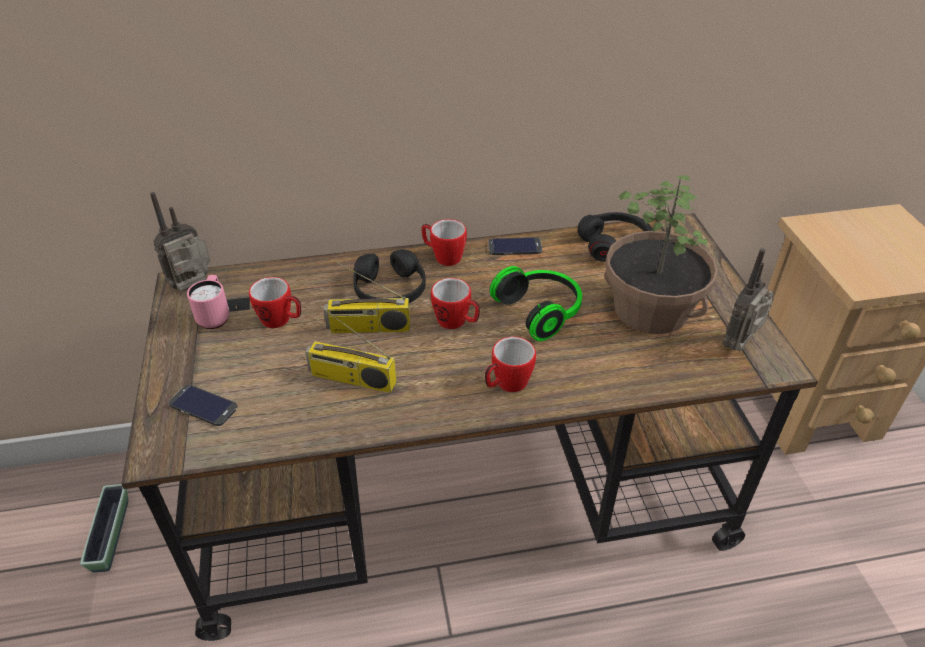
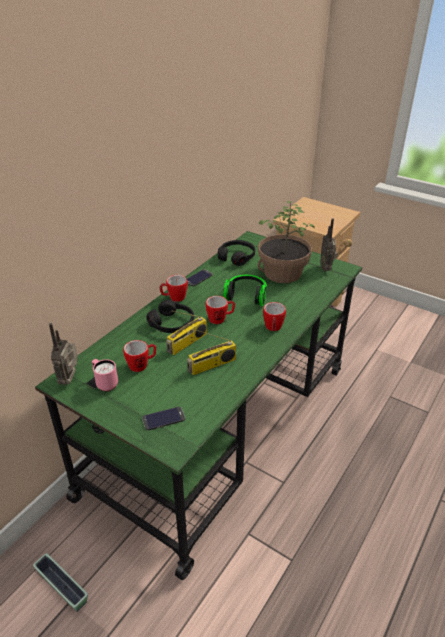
camera: 45 degrees left, 5 degrees down
brown desk [121,213,818,641] -> green desk [35,231,362,580]

